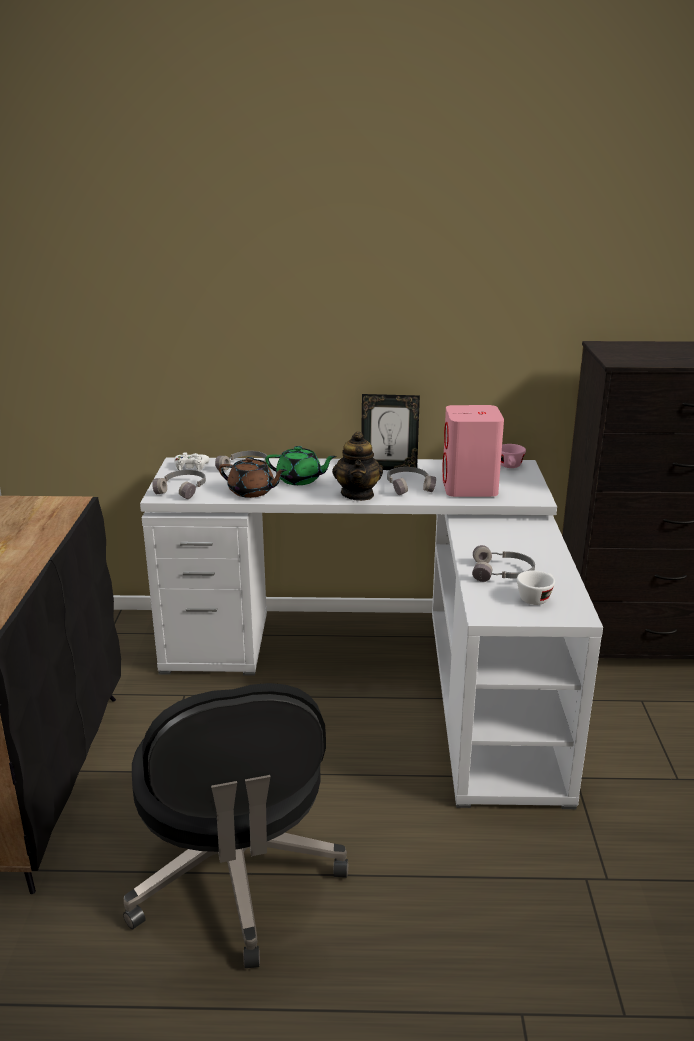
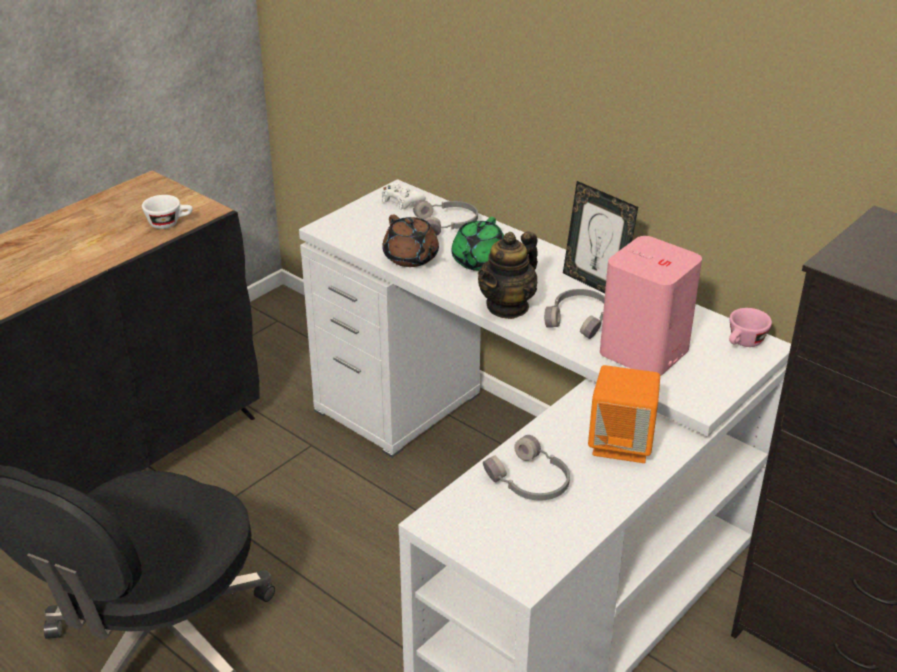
camera: 40 degrees right, 10 degrees up
grey headphones [152,470,206,499] -> none
green teapot [265,446,337,485] -> green teapot turned 60 degrees clockwise [451,217,504,271]
white cup [517,570,555,605] -> white cup moved to [142,195,193,229]
none -> orange speaker [588,365,660,463]

